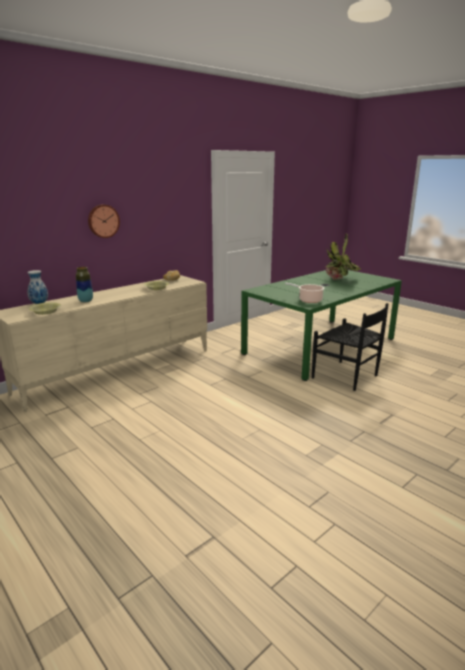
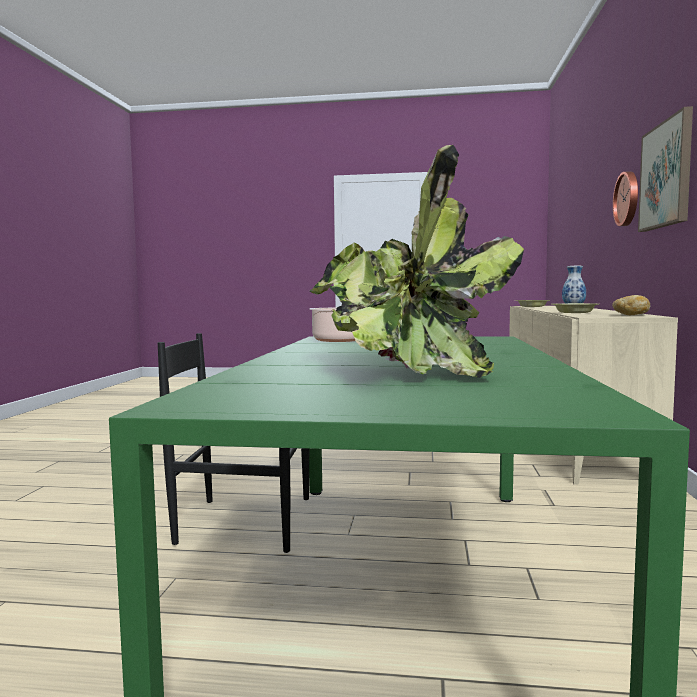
camera: 140 degrees right, 15 degrees down
vase [76,267,93,302] -> none
none -> picture [638,106,693,232]

